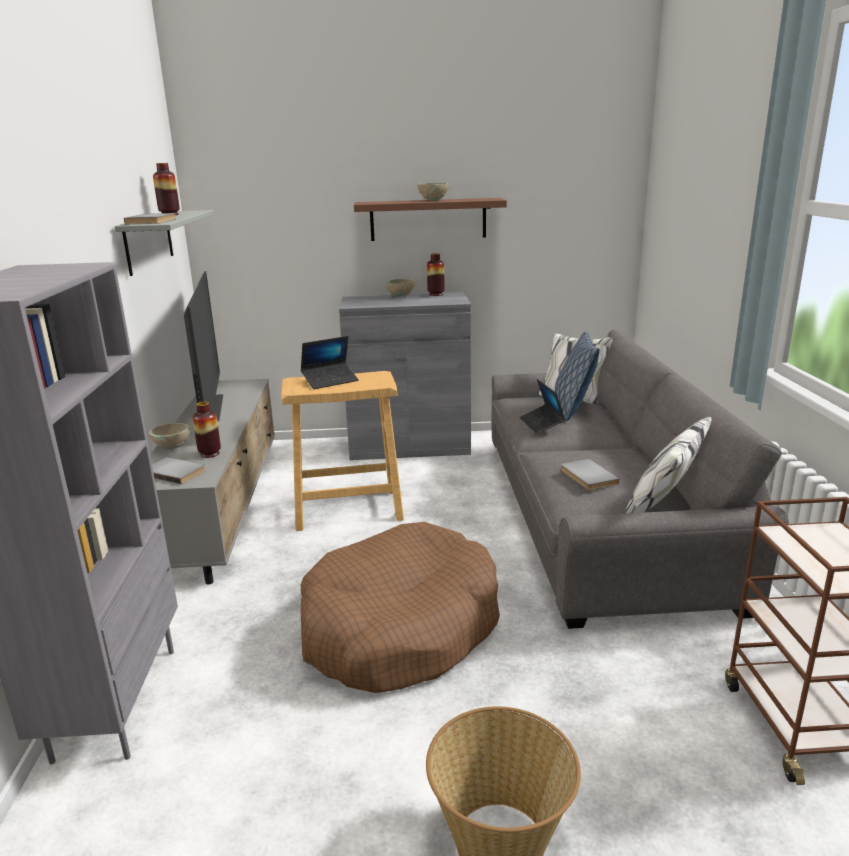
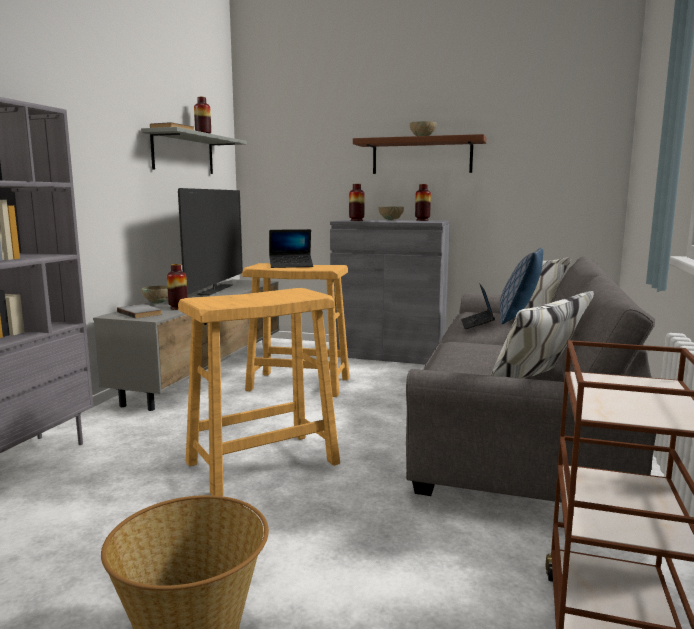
camera: 20 degrees right, 10 degrees down
brown dog bed [300,522,500,693] -> beige stool [178,288,340,496]
grey book [561,459,619,491] -> none
none -> vase [349,184,365,221]

